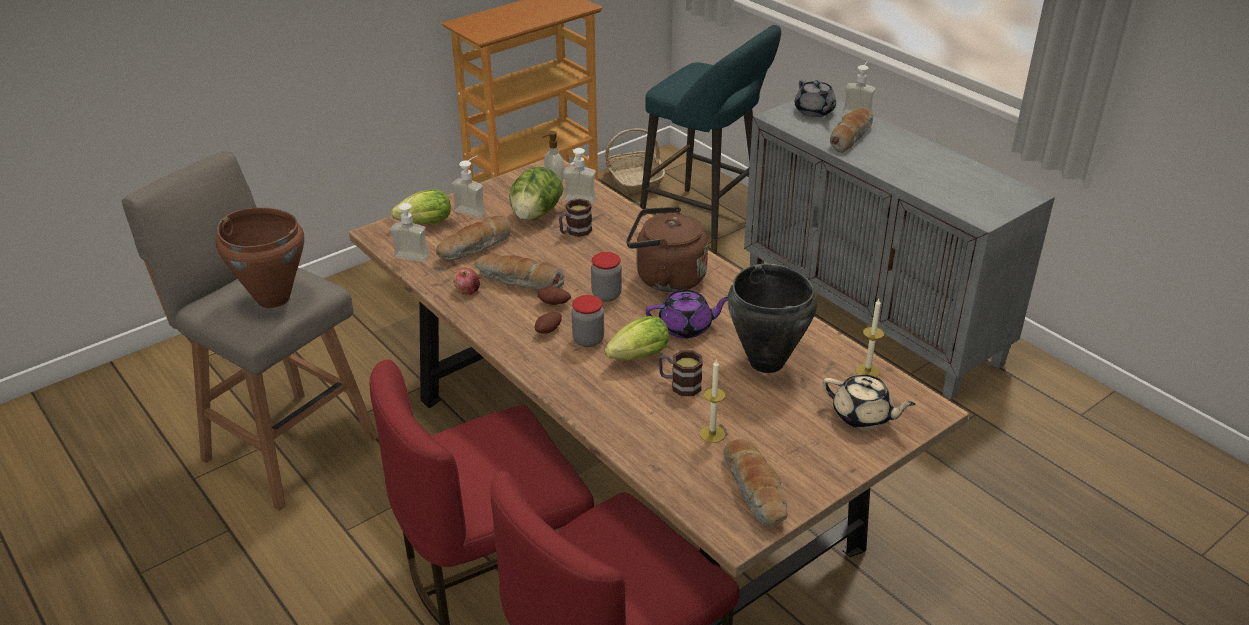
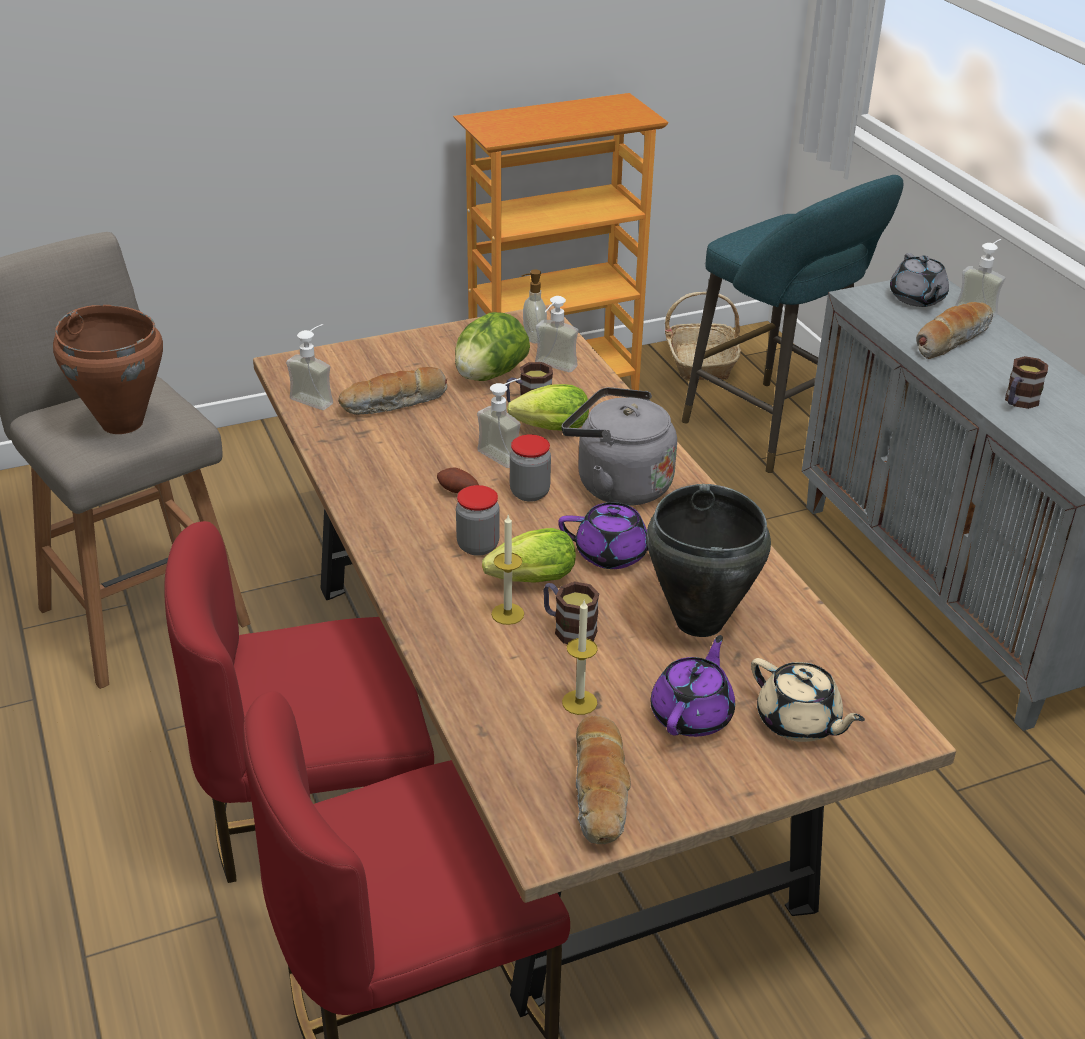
camera: 15 degrees right, 0 degrees up
lettuce [391,189,451,224] -> lettuce moved to [507,384,589,430]
soap dispenser [451,156,486,218] -> soap dispenser moved to [477,378,521,468]
apple [453,268,480,296] -> none
bread [474,254,565,290] -> none
potato [534,312,562,334] -> none
brown kettle [626,207,708,292] -> grey kettle [561,387,677,506]
candle [856,299,884,377] -> candle moved to [491,515,524,625]
none -> purple teapot [651,635,735,737]
none -> mug [1005,356,1048,409]

